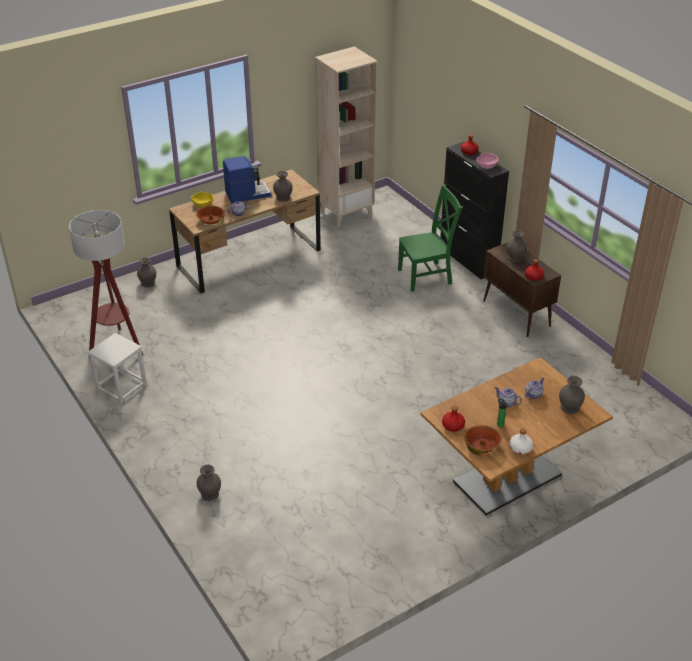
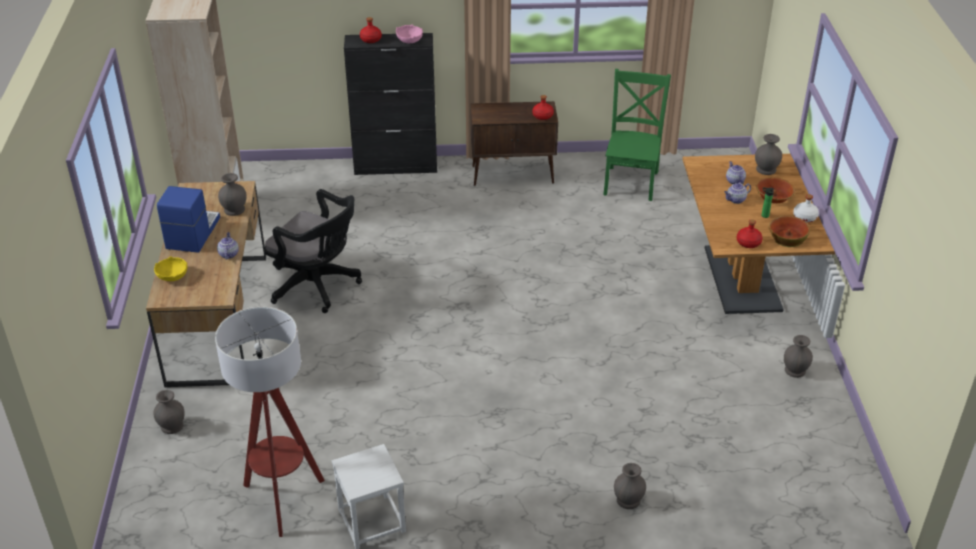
camera: 60 degrees left, 0 degrees up
bowl [196,205,225,224] -> bowl moved to [756,177,795,203]
green chair [398,184,463,292] -> green chair moved to [603,69,671,201]
grey vase [506,230,527,262] -> grey vase moved to [784,335,813,378]
none -> black office chair [264,189,362,313]

